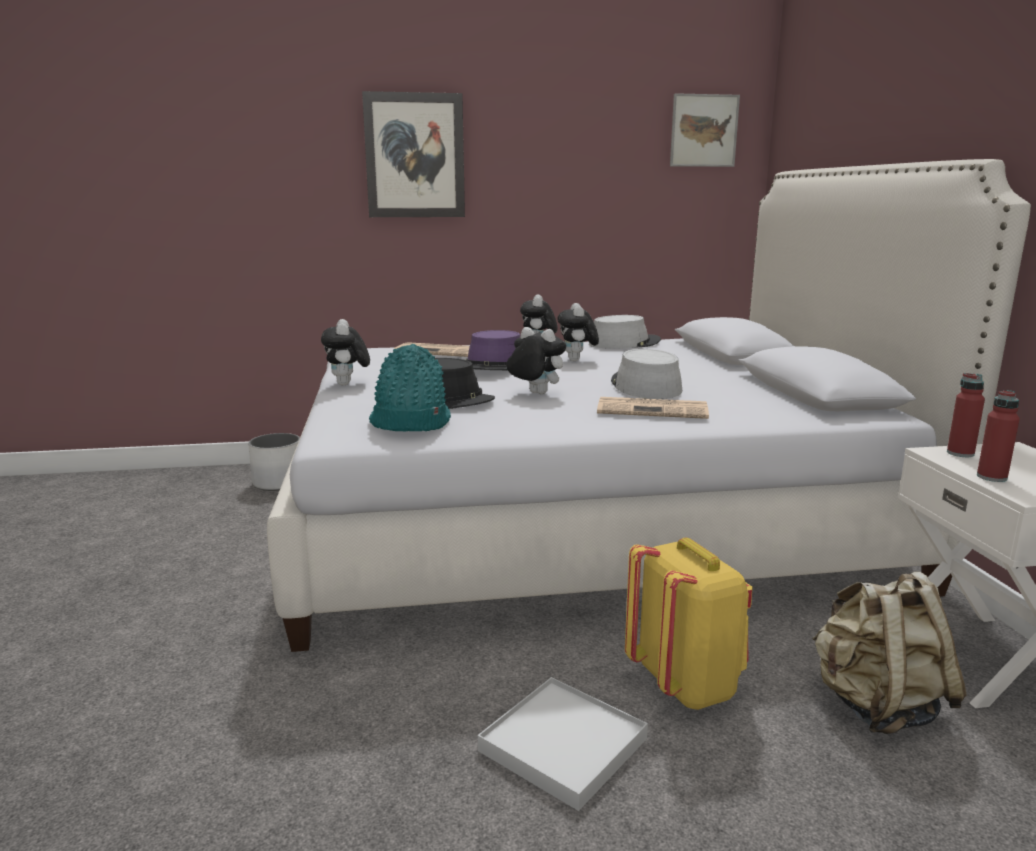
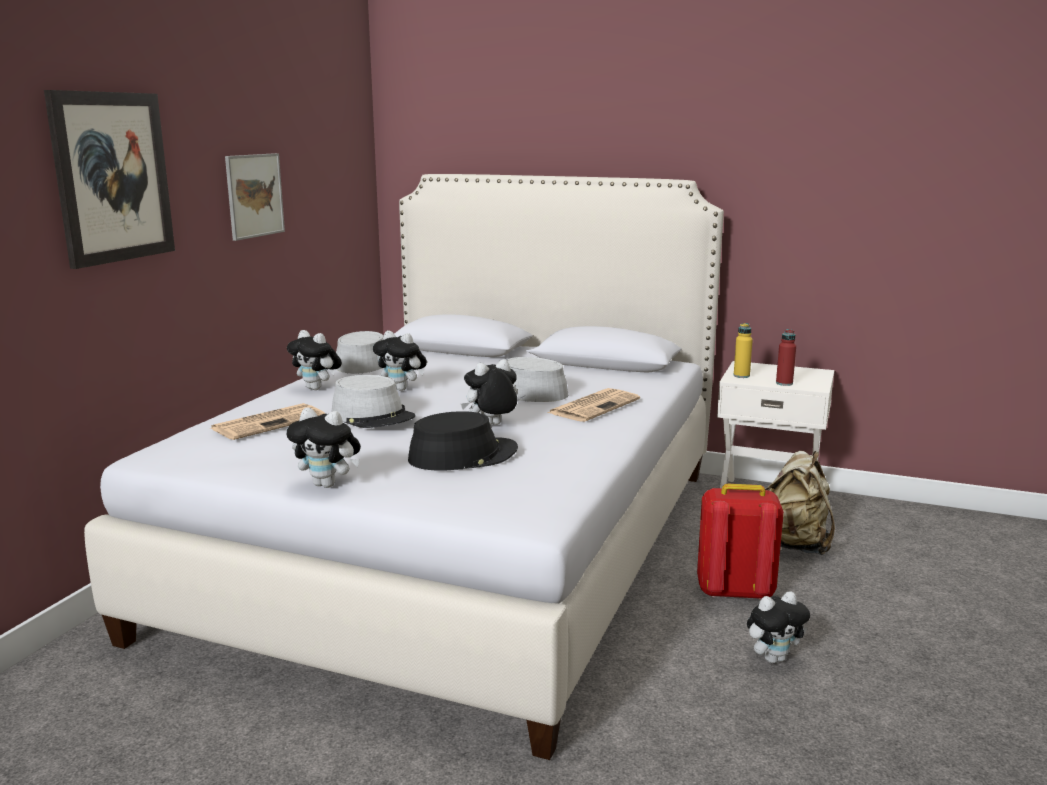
camera: 60 degrees left, 0 degrees up
white planter [248,433,300,491] -> none
turquoise hat [369,344,451,432] -> none
purple hat [465,330,520,371] -> grey hat [332,375,416,428]
white tray [478,677,648,811] -> plush toy [747,591,810,663]
yellow backpack [625,538,753,710] -> red backpack [697,484,784,600]
picture [670,93,740,167] -> picture moved to [225,153,285,241]
red bottle [947,373,985,457] -> yellow bottle [734,323,753,378]

